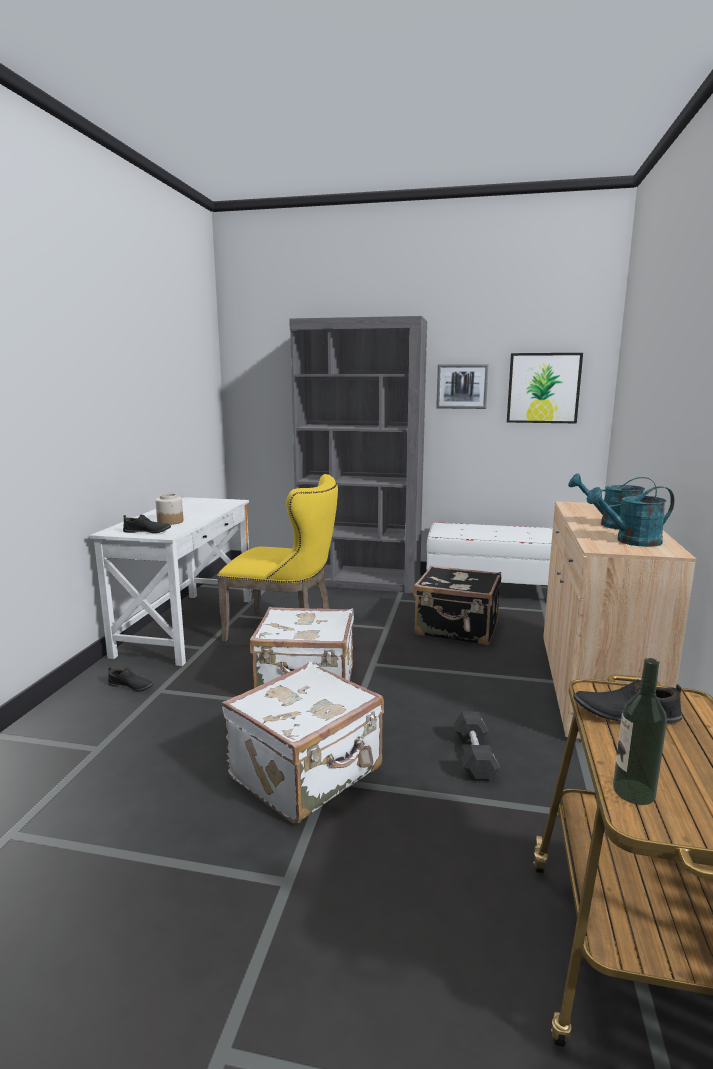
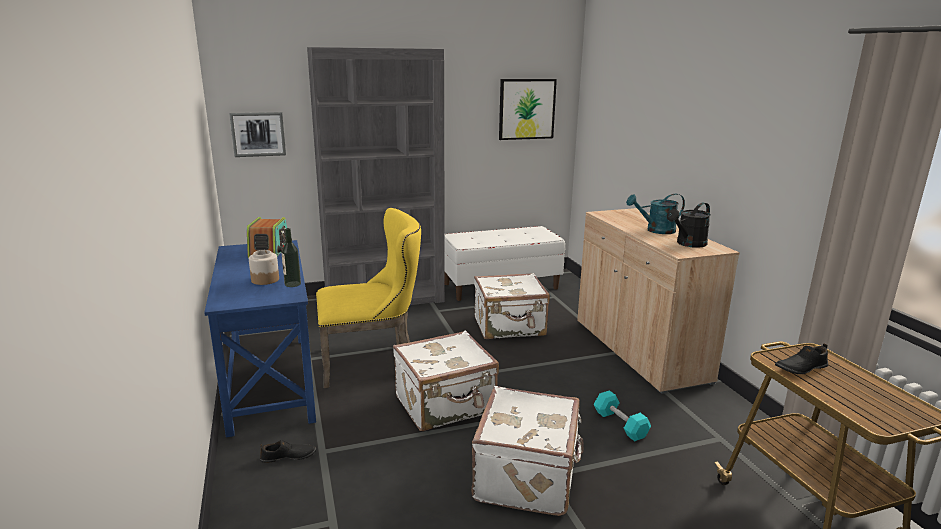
camera: 30 degrees left, 5 degrees up
white desk [89,497,251,666] -> blue desk [204,240,316,437]
black shoe [123,515,171,533] -> none
black suitcase [414,565,501,645] -> white suitcase [474,273,550,339]
picture [436,364,489,409] -> picture moved to [229,112,286,157]
black dumbbell [454,711,500,781] -> turquoise dumbbell [594,390,651,441]
turquoise watering can [587,486,675,547] -> black watering can [667,202,711,248]
bottle [613,658,667,805] -> bottle moved to [281,228,301,287]
none -> radio [247,217,287,258]

